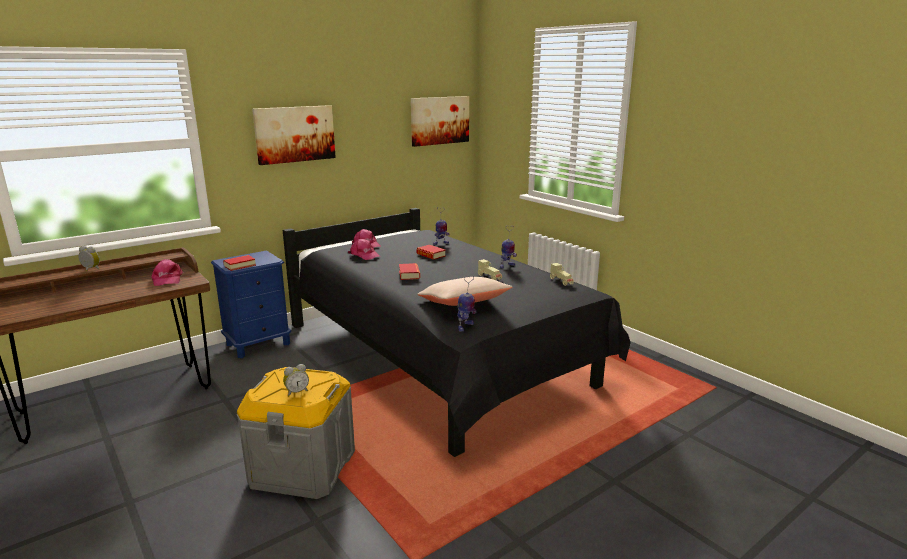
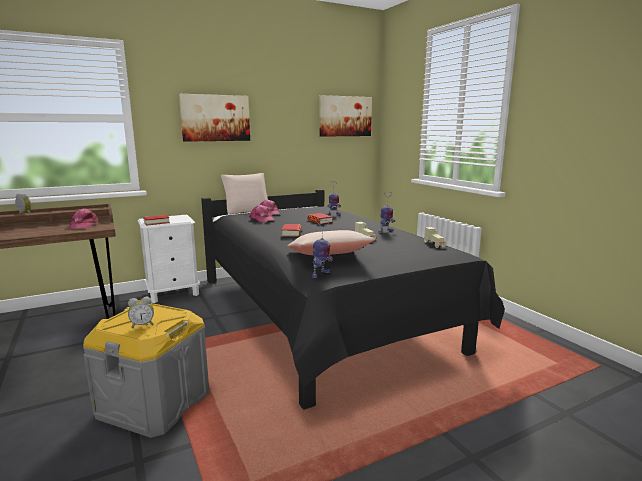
camera: 10 degrees right, 5 degrees down
blue nightstand [211,250,291,358] -> white nightstand [138,215,200,303]
none -> beige pillow [220,173,268,215]

